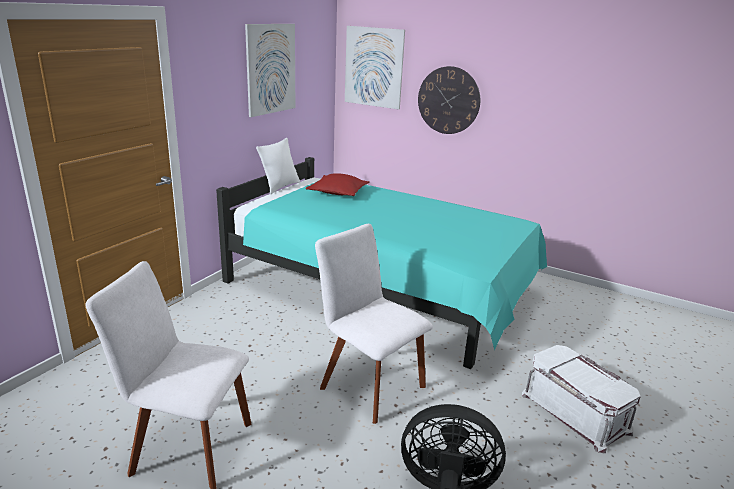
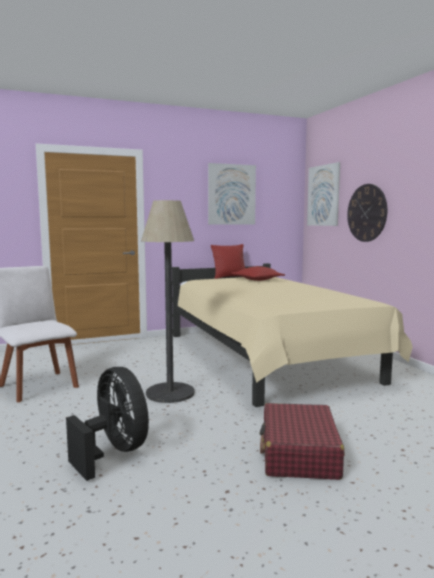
camera: 40 degrees right, 15 degrees down
turquoise bed [216,157,547,369] -> beige bed [172,263,413,407]
white pillow [256,138,300,194] -> red pillow [211,244,245,279]
white chair [315,224,433,424] -> floor lamp [141,200,195,403]
white storage box [522,345,641,453] -> red suitcase [259,403,345,480]

